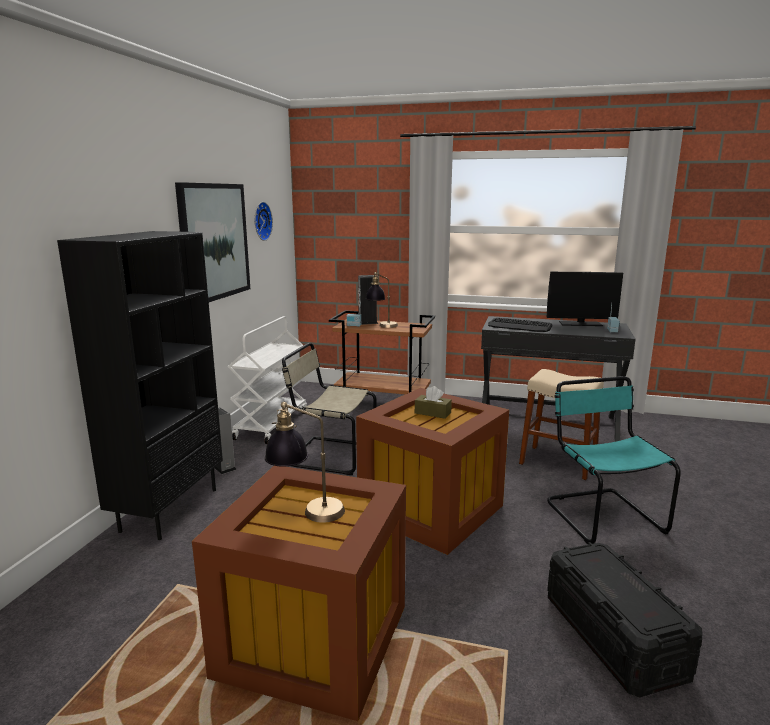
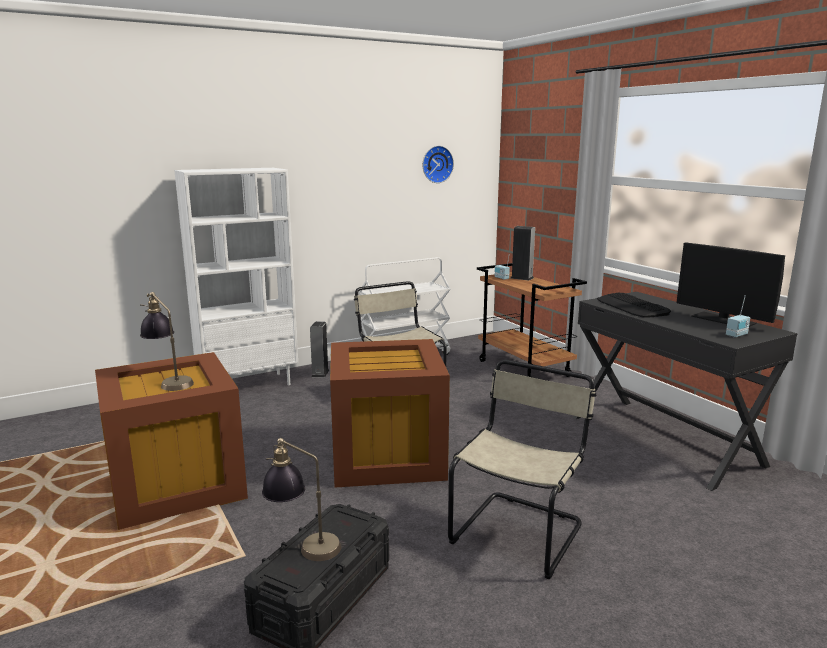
camera: 45 degrees right, 0 degrees up
black bookcase [57,231,223,540] -> white bookcase [174,168,298,385]
picture [175,182,250,302] -> none
table lamp [366,272,398,328] -> table lamp moved to [262,438,342,561]
brown tissue box [415,386,452,419] -> none
beige stool [519,369,604,480] -> none
turquoise chair [547,376,681,544] -> beige chair [448,360,596,579]

